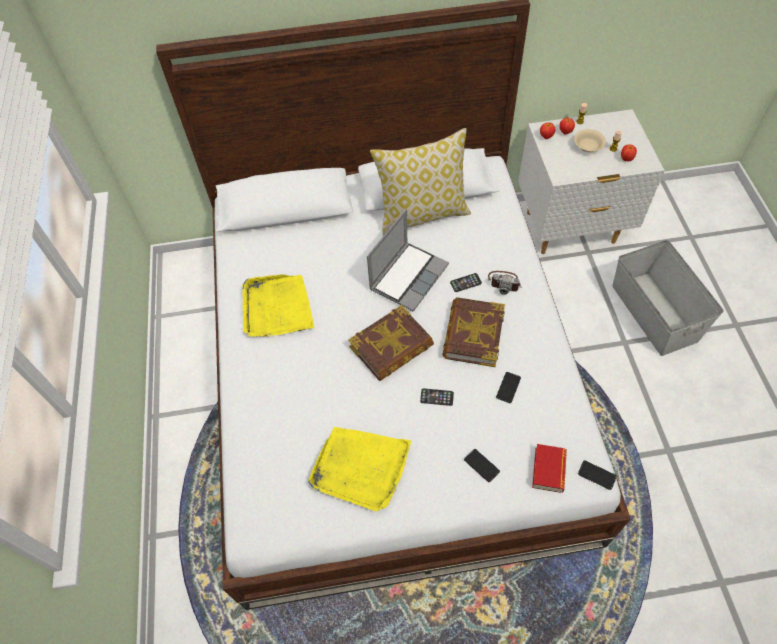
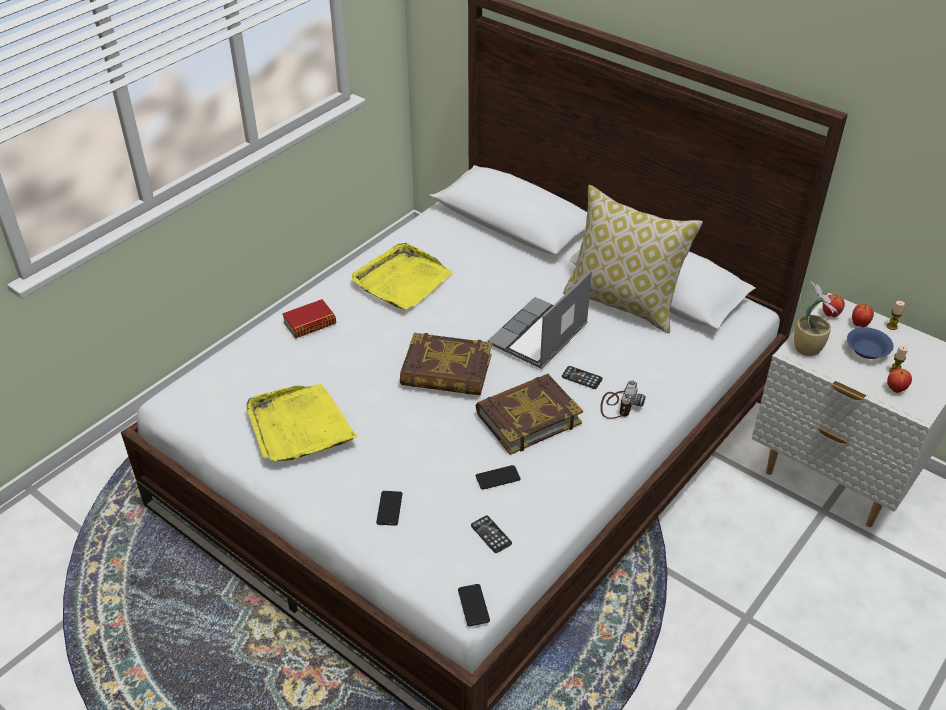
camera: 45 degrees right, 15 degrees down
laptop [367,209,449,312] -> laptop turned 135 degrees clockwise [488,270,592,369]
phone [420,388,454,406] -> phone moved to [471,516,512,553]
camera [488,271,522,295] -> camera turned 135 degrees counterclockwise [600,380,645,419]
book [532,444,567,493] -> book moved to [282,299,336,339]
beige bowl [574,129,606,152] -> blue bowl [847,327,894,359]
grey storage box [613,240,724,356] -> none
none -> potted plant [794,282,838,356]

